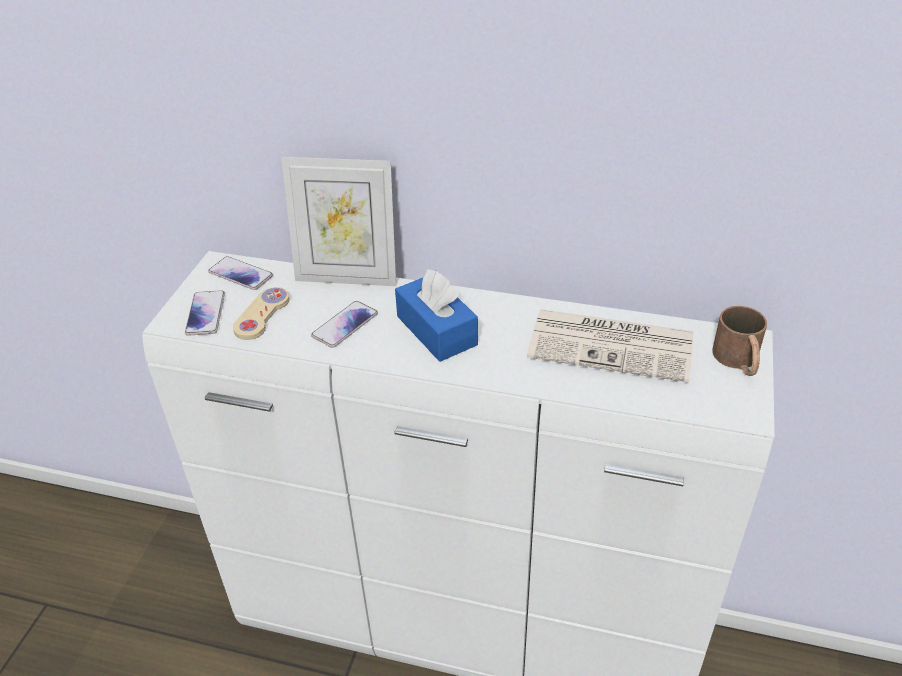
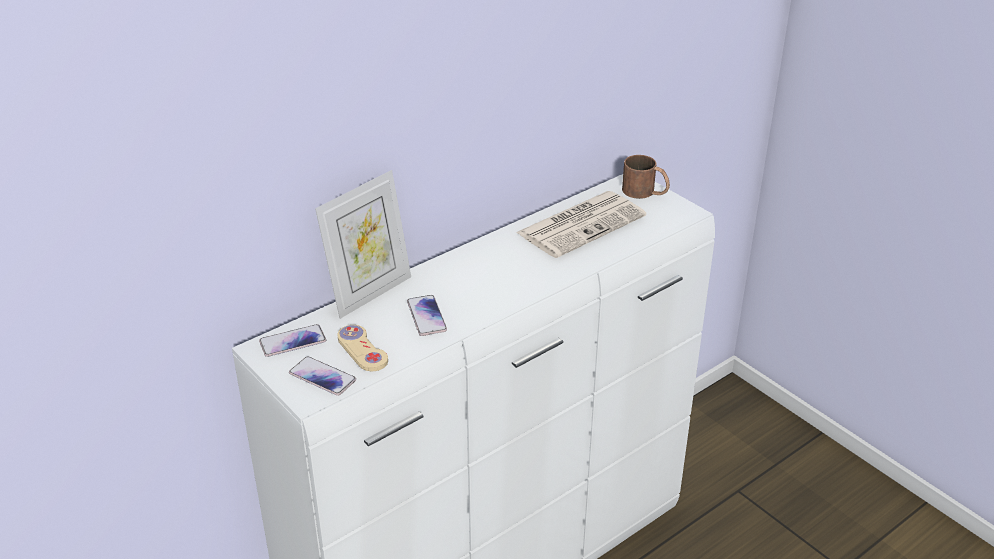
camera: 55 degrees left, 5 degrees down
blue tissue box [395,269,478,362] -> none

